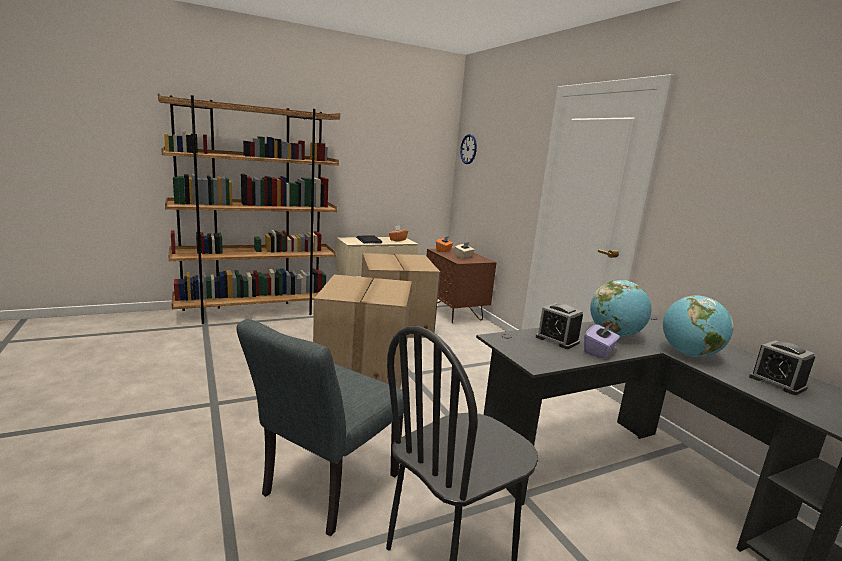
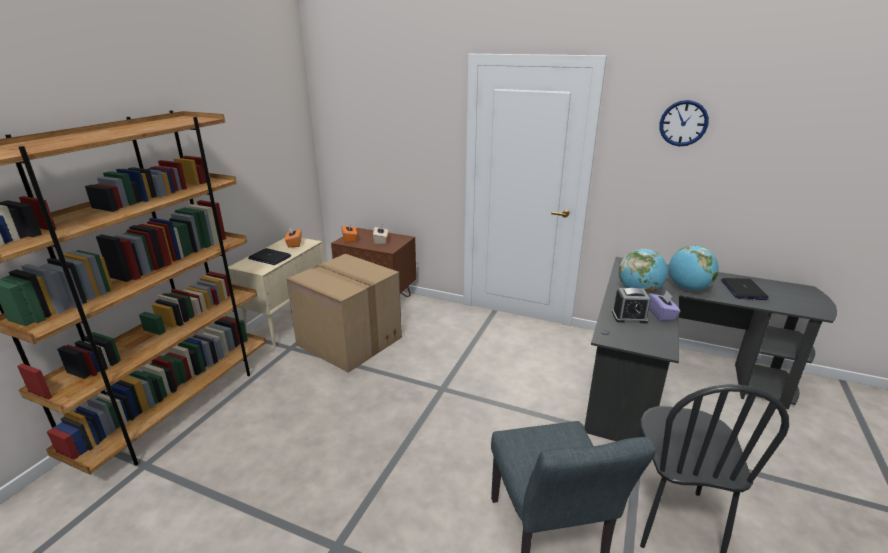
camera: 40 degrees left, 10 degrees up
cardboard box [313,275,412,388] -> none
wall clock [460,134,477,164] -> wall clock moved to [659,100,709,146]
alarm clock [749,340,816,395] -> laptop [721,278,768,300]

